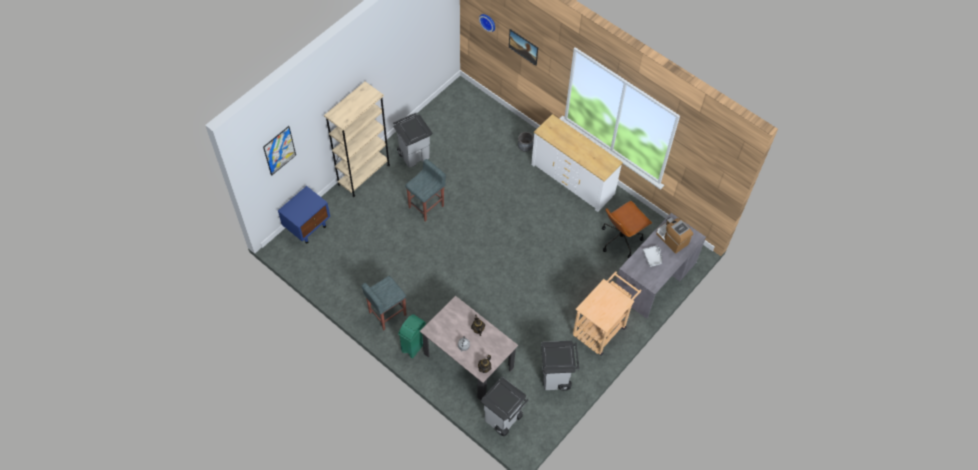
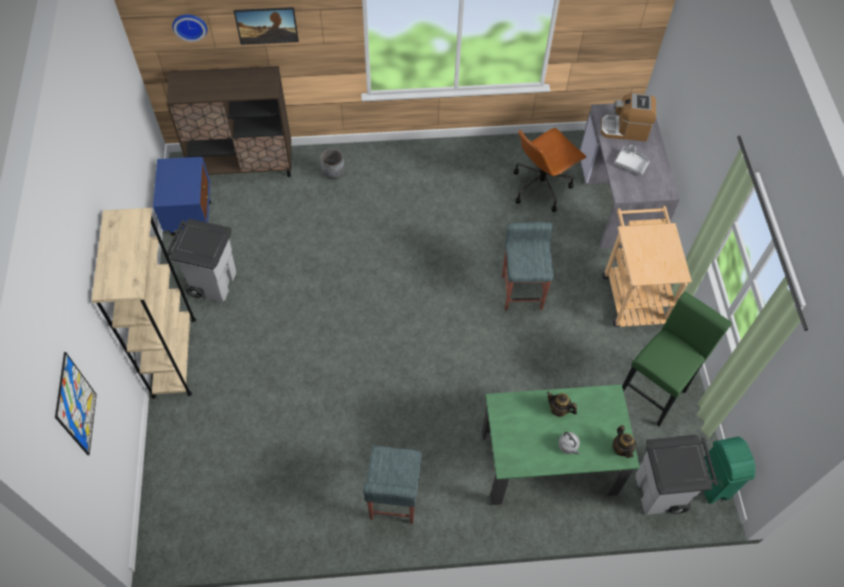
camera: 45 degrees left, 0 degrees up
blue nightstand [278,186,330,244] -> blue nightstand moved to [153,157,211,236]
green trash can [398,314,426,358] -> green trash can moved to [704,436,755,504]
grey stool [405,159,446,222] -> grey stool moved to [502,222,553,311]
beige dining table [420,296,518,401] -> green dining table [482,384,640,505]
white dresser [531,114,623,212] -> none
grey trash can [541,341,579,391] -> green stool [622,291,732,426]
brown office chair [602,201,652,258] -> brown office chair turned 45 degrees clockwise [513,128,587,212]
none -> brown cabinet [166,66,292,177]

